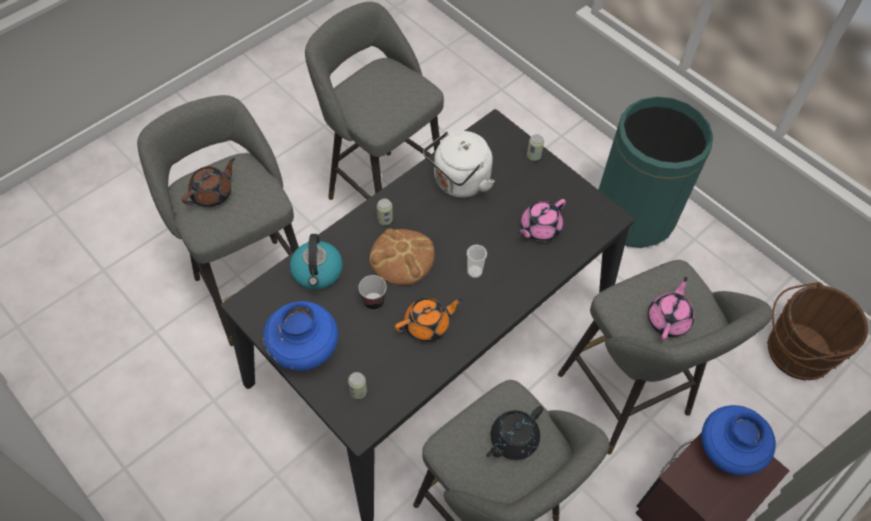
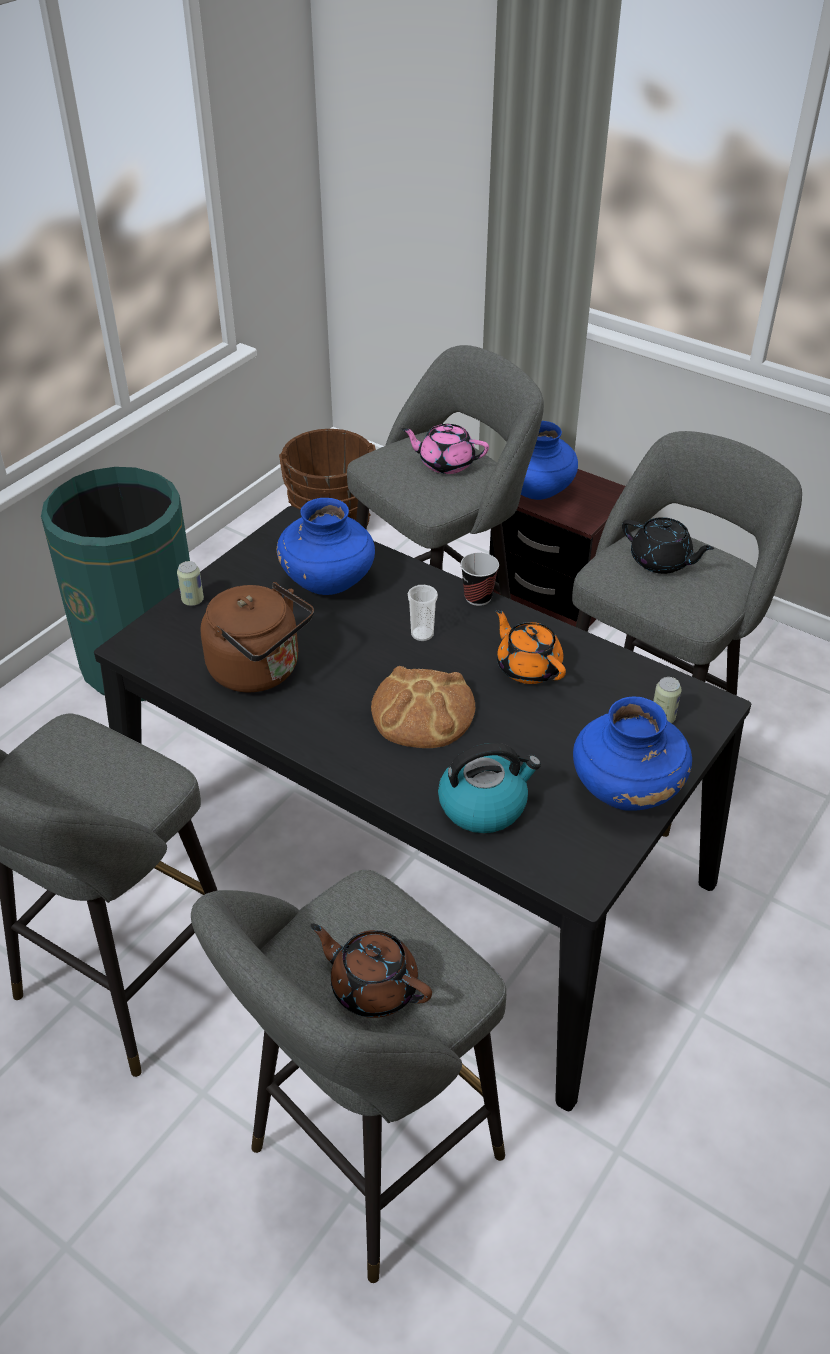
camera: 100 degrees left, 15 degrees down
cup [359,275,386,310] -> cup moved to [461,553,499,606]
can [377,199,393,225] -> none
white kettle [423,131,494,198] -> brown kettle [200,582,314,692]
pink teapot [518,199,566,242] -> blue vase [277,498,375,595]

